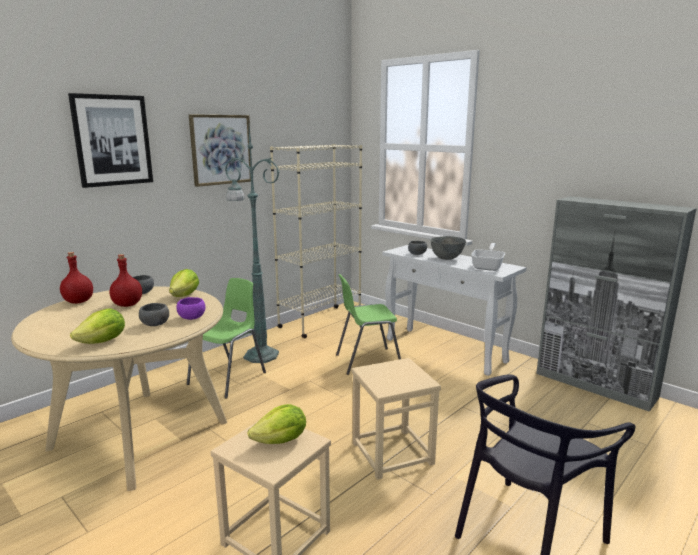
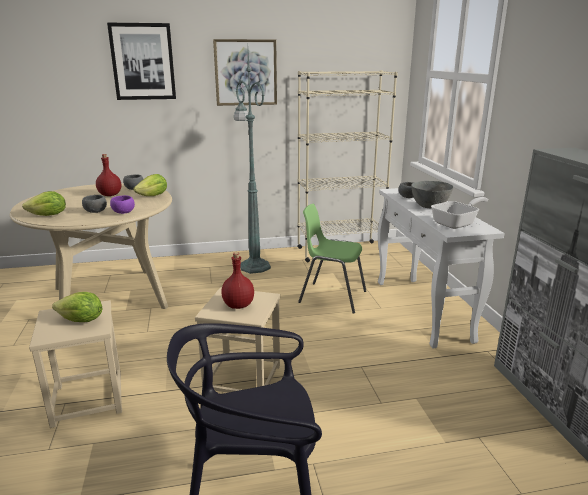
camera: 35 degrees right, 5 degrees up
red bottle [60,252,93,304] -> red bottle moved to [221,252,254,309]
green chair [187,278,266,398] -> none

